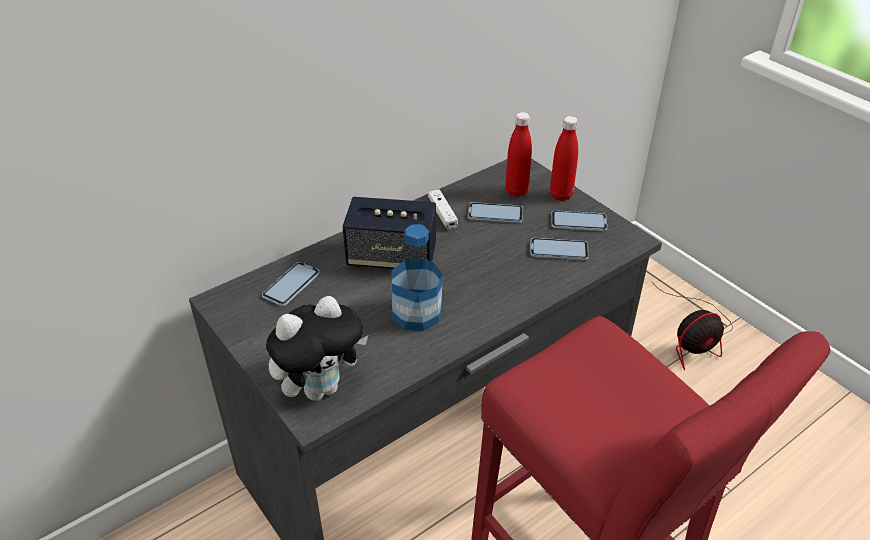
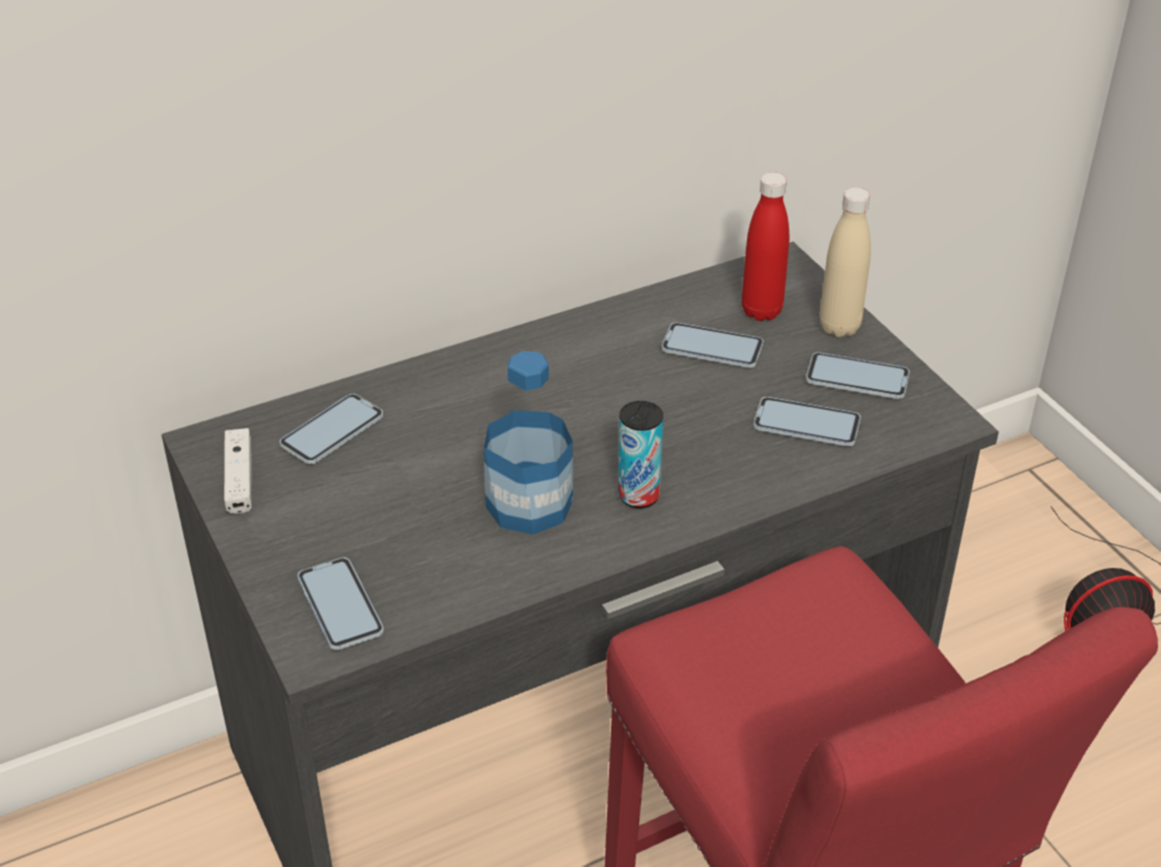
camera: 10 degrees right, 0 degrees up
plush toy [266,296,368,401] -> phone [298,557,384,650]
speaker [342,197,436,269] -> none
white game controller [428,190,458,230] -> white game controller moved to [224,428,252,514]
red bottle [550,116,578,201] -> beige bottle [820,187,871,337]
none -> can [618,401,663,508]

